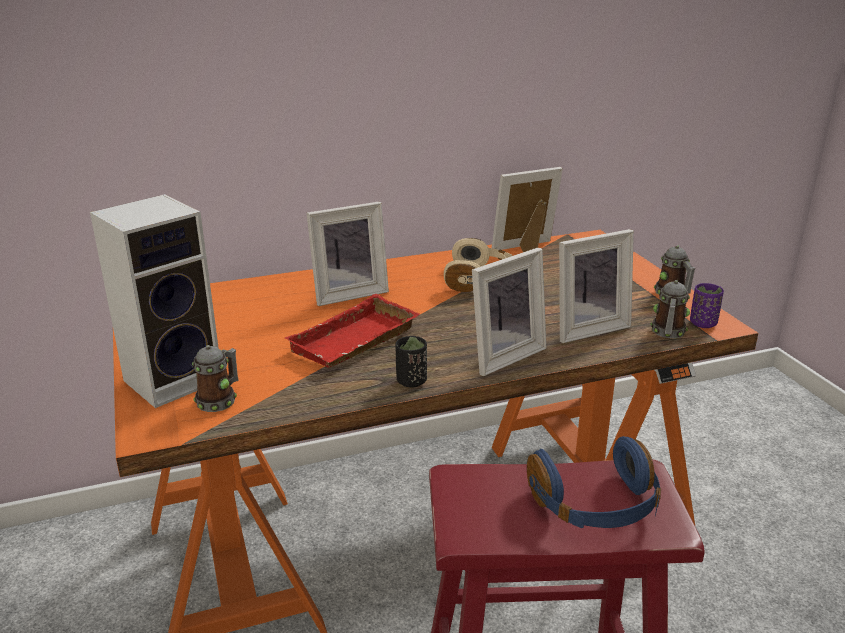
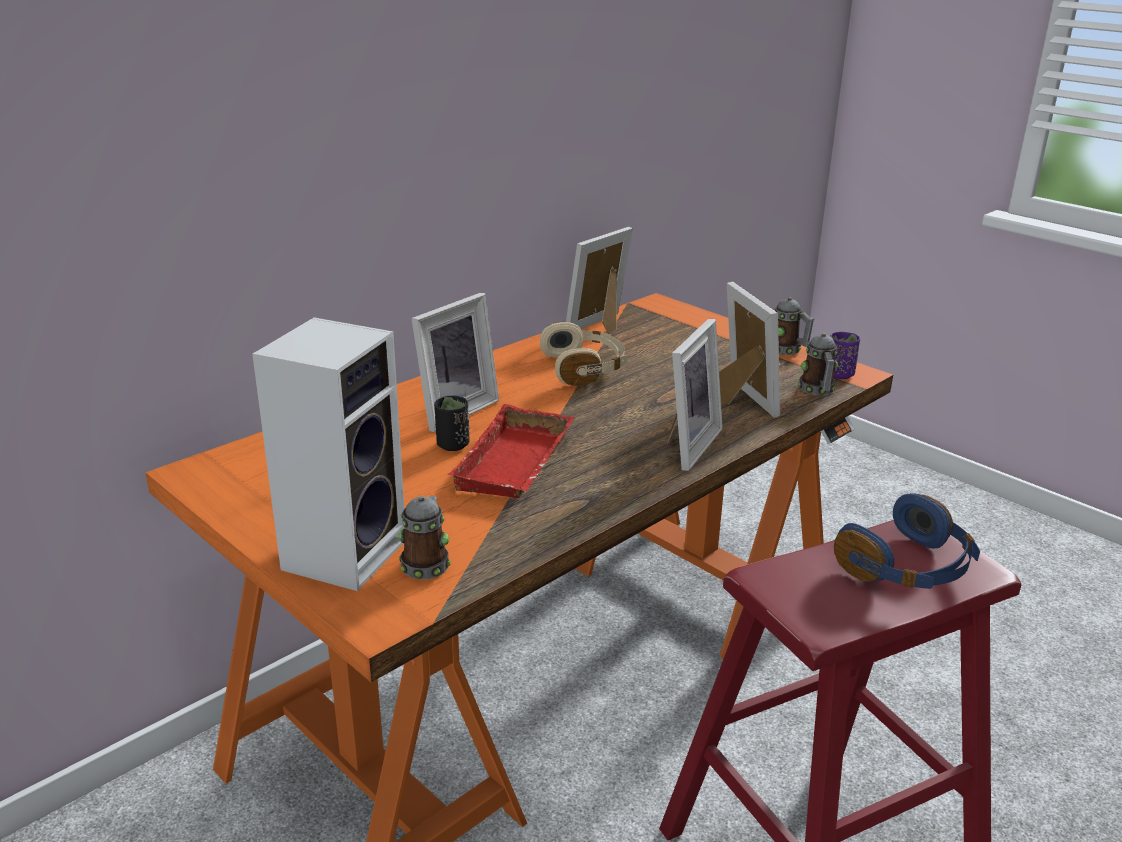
camera: 25 degrees left, 0 degrees up
black cup [395,336,427,388] -> black cup moved to [434,396,470,451]
picture frame [559,229,634,343] -> picture frame turned 60 degrees counterclockwise [719,282,780,418]

